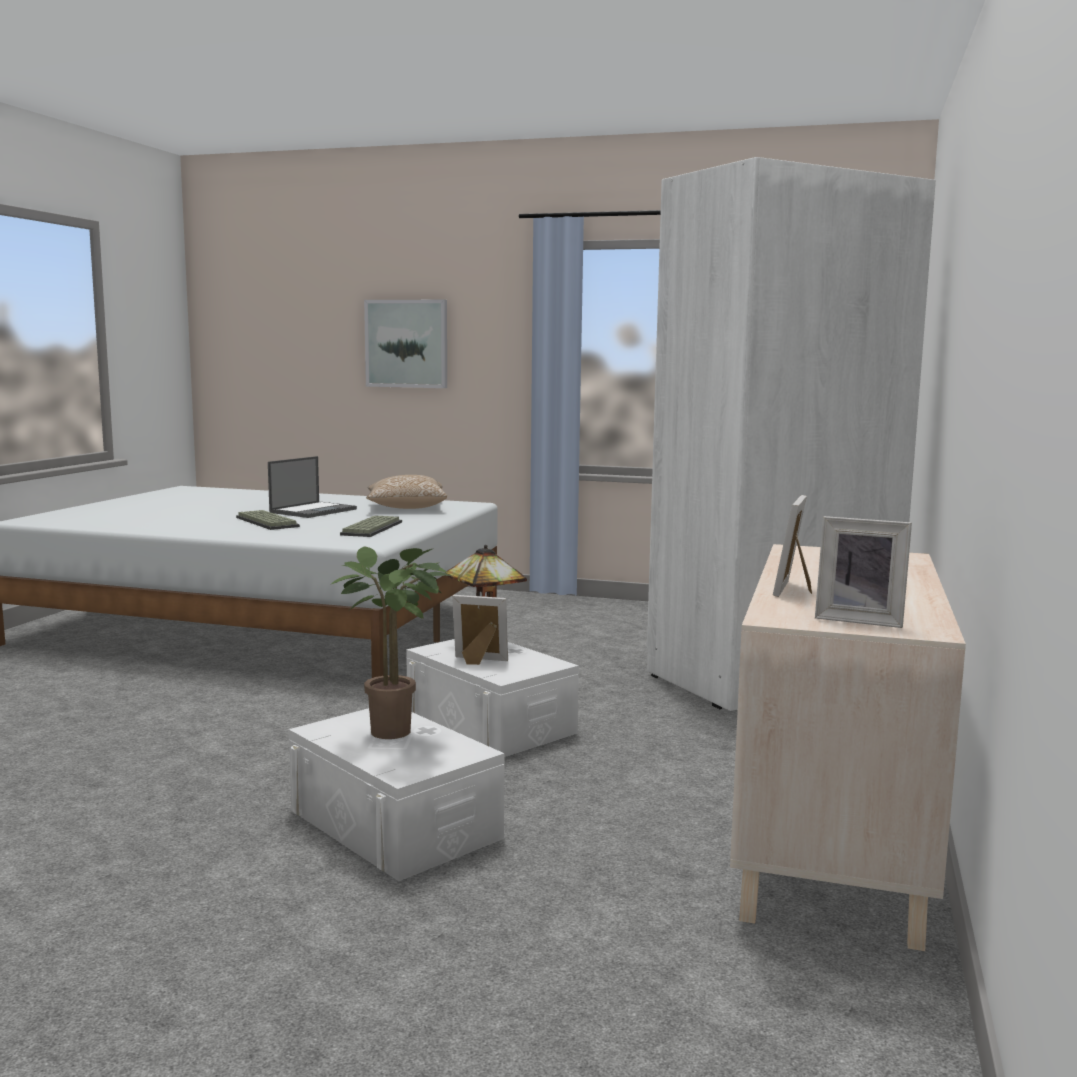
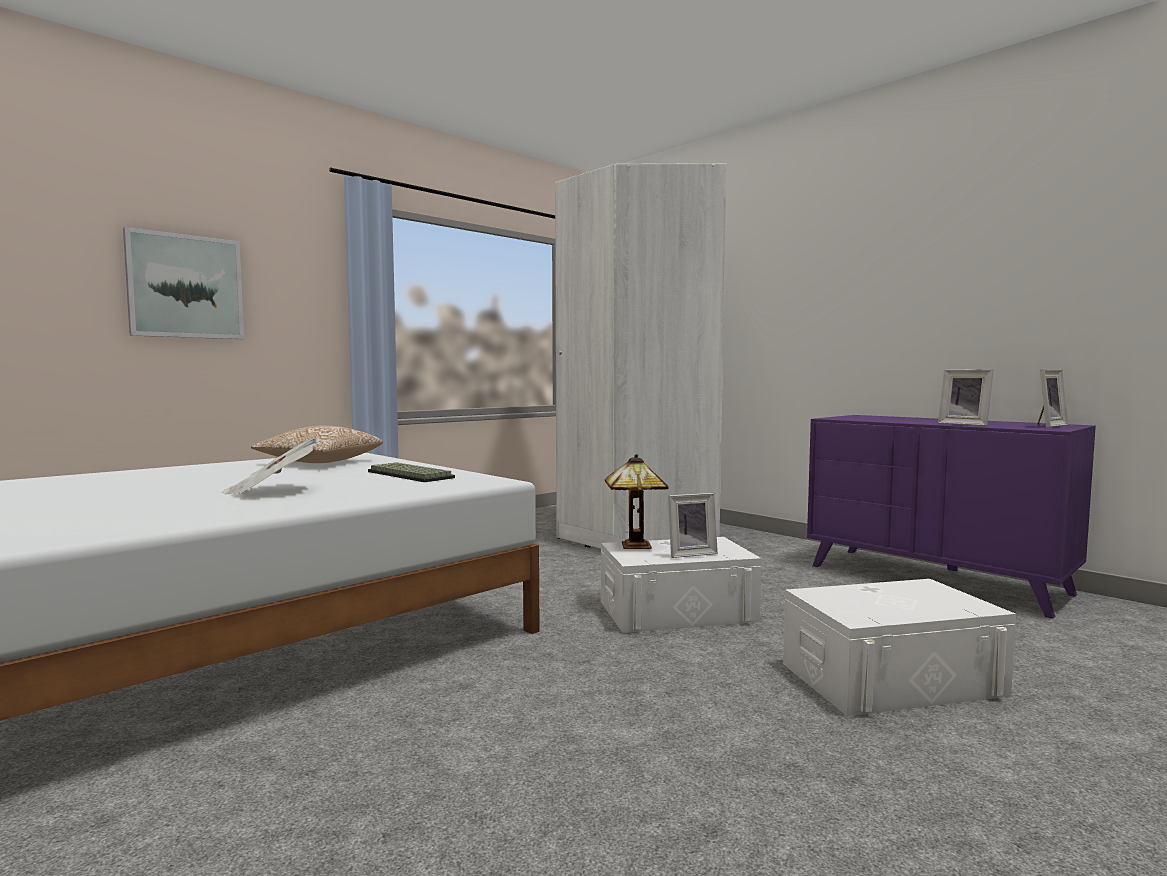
camera: 60 degrees left, 5 degrees down
keyboard [236,510,300,530] -> newspaper [222,438,321,494]
laptop [268,456,357,518] -> none
potted plant [332,546,451,739] -> none
picture frame [452,595,508,665] -> picture frame turned 150 degrees counterclockwise [668,493,718,558]
beige dresser [730,544,966,951] -> purple dresser [807,415,1096,619]

